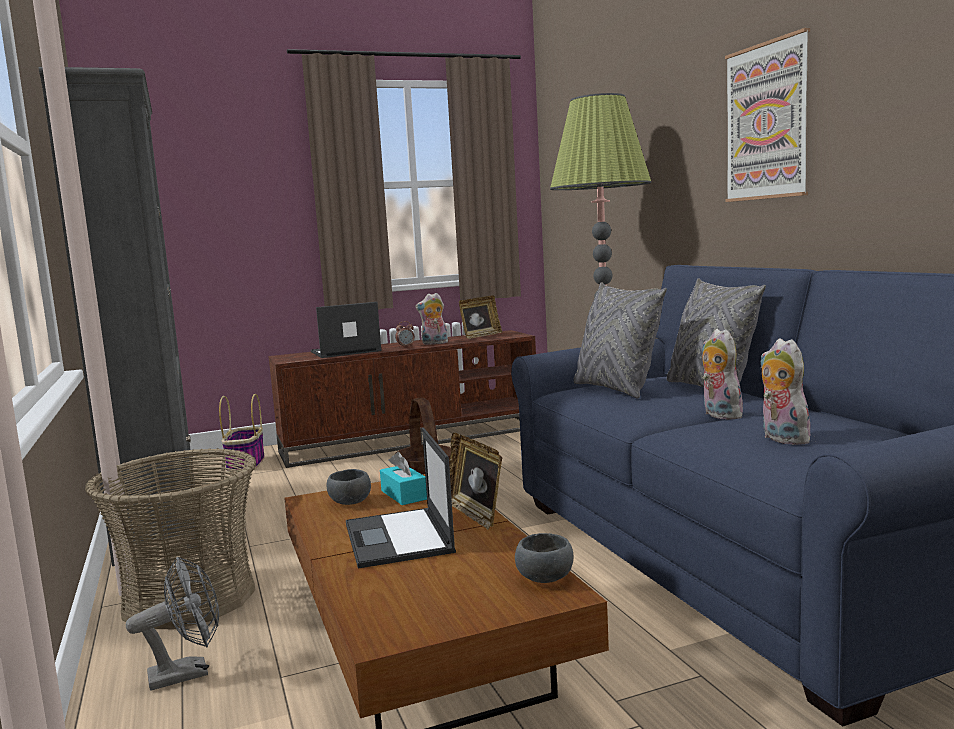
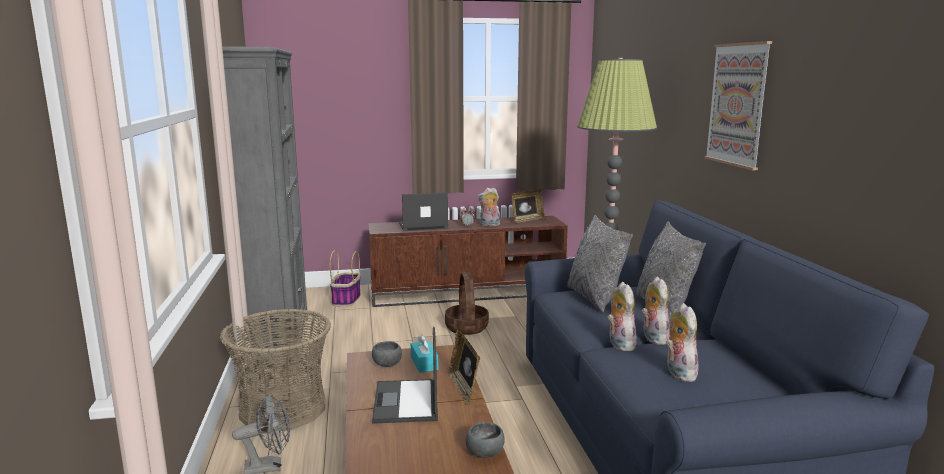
camera: 10 degrees right, 5 degrees up
none -> plush toy [607,282,637,351]

